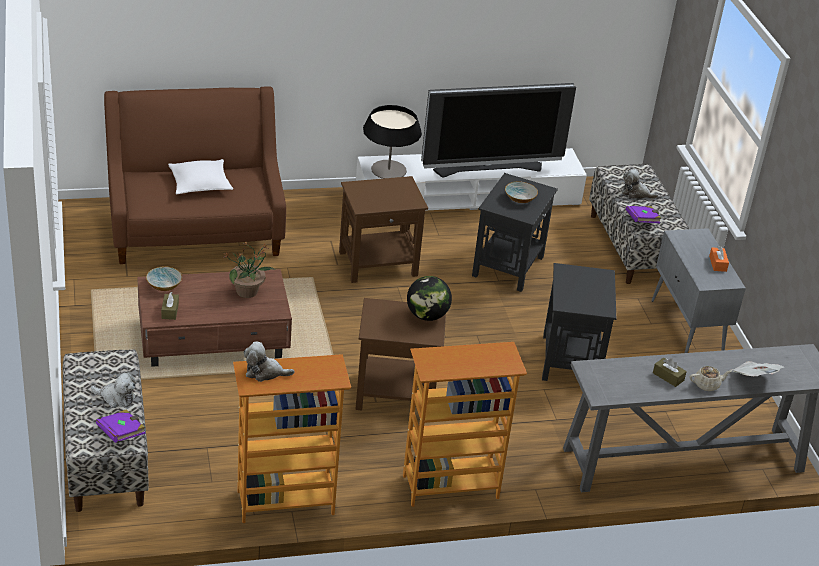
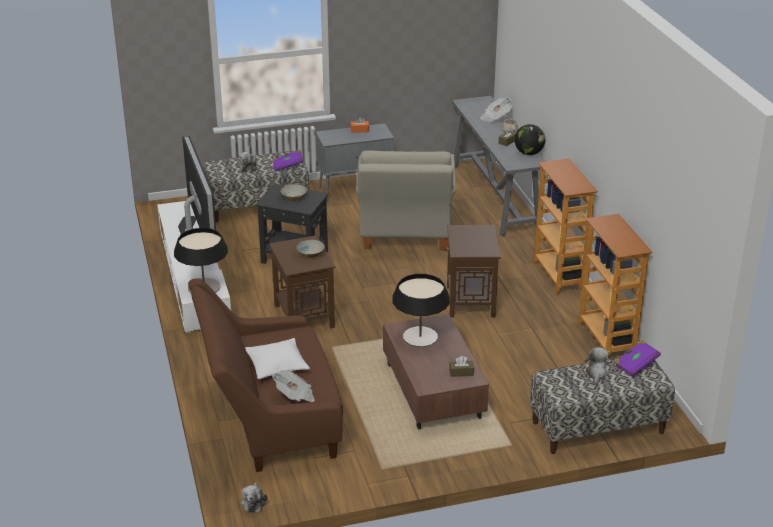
camera: 90 degrees left, 5 degrees down
bowl [146,266,182,291] -> bowl moved to [296,240,325,258]
potted plant [224,242,275,298] -> table lamp [392,274,450,347]
plush toy [244,341,295,382] -> plush toy moved to [241,482,267,513]
globe [407,276,452,321] -> globe moved to [514,124,545,155]
black side table [542,263,616,381] -> beige armchair [356,150,456,251]
none -> newspaper [272,370,315,402]

